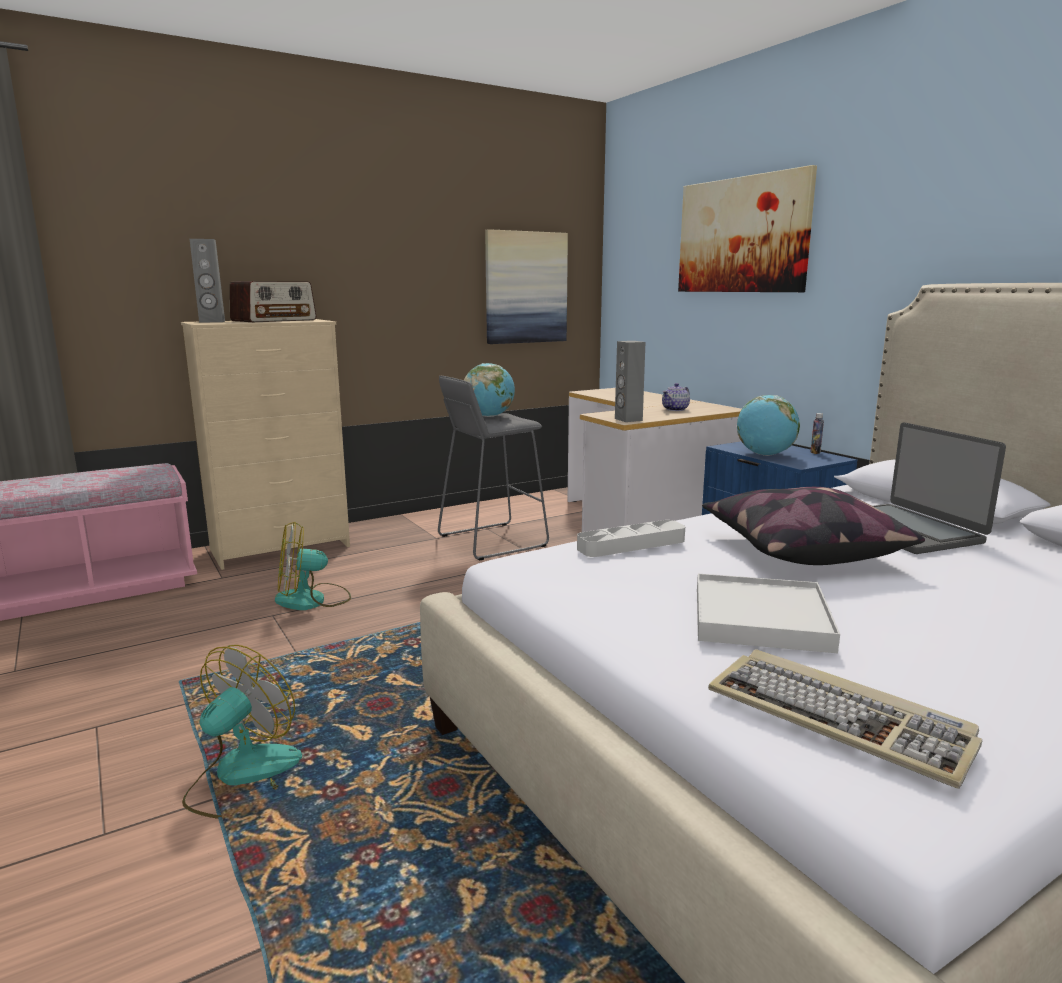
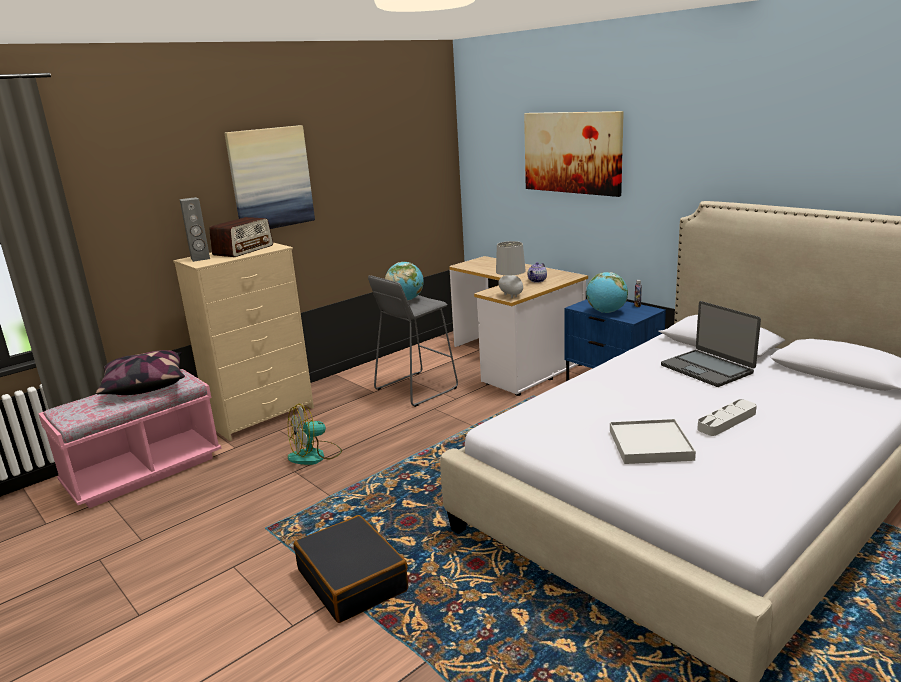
camera: 10 degrees left, 5 degrees up
fan [182,645,302,819] -> black suitcase [294,515,408,623]
picture [485,229,568,344] -> picture moved to [225,125,315,229]
grey tray [577,520,685,557] -> grey tray moved to [697,399,757,436]
grey speaker [615,341,645,422] -> grey table lamp [496,241,526,298]
pillow [702,487,925,565] -> pillow moved to [96,350,185,395]
keyboard [708,649,983,789] -> none

